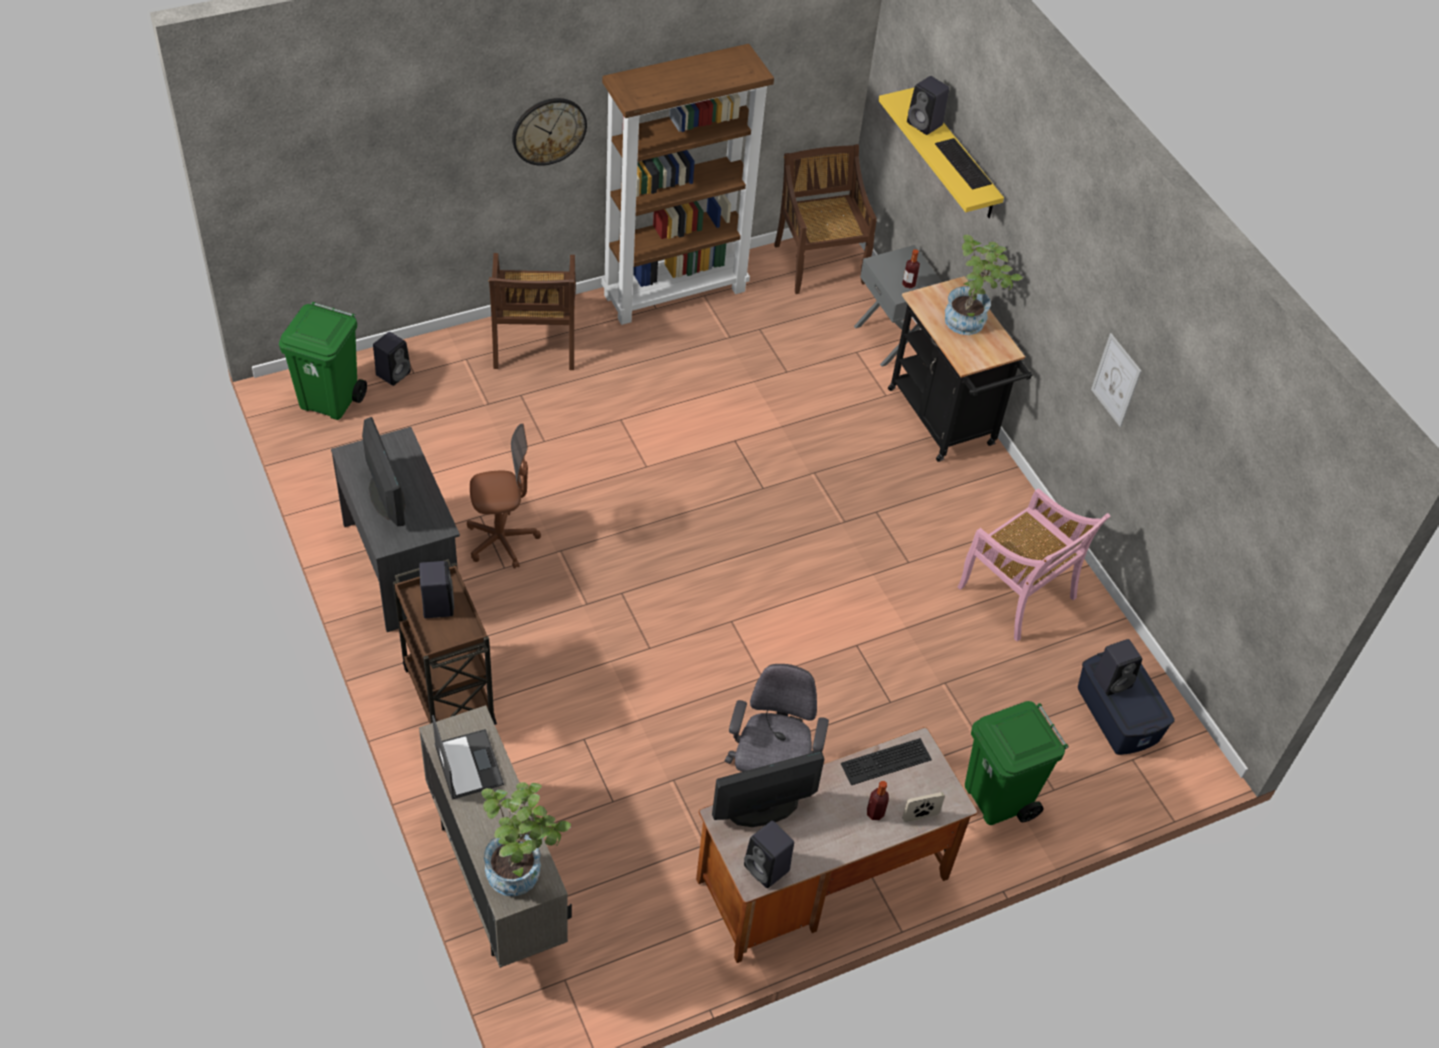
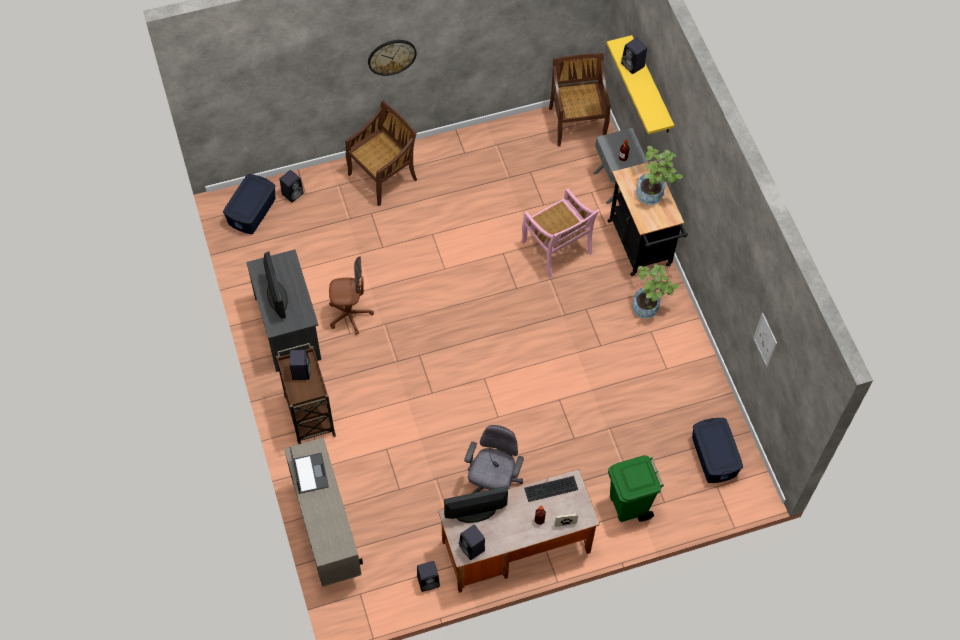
camera: 10 degrees right, 10 degrees up
green trash can [279,302,367,420] -> blue storage box [223,174,276,234]
potted plant [481,782,571,896] -> potted plant moved to [633,264,679,319]
brown chair [489,253,576,370] -> brown chair turned 135 degrees counterclockwise [345,100,417,206]
brown bookcase [601,44,774,325] -> none
keyboard [935,138,992,190] -> none
pink chair [958,488,1110,642] -> pink chair moved to [522,188,600,278]
picture [1091,333,1142,427] -> picture moved to [753,313,777,368]
black speaker [1094,639,1142,696] -> black speaker moved to [417,561,440,592]

